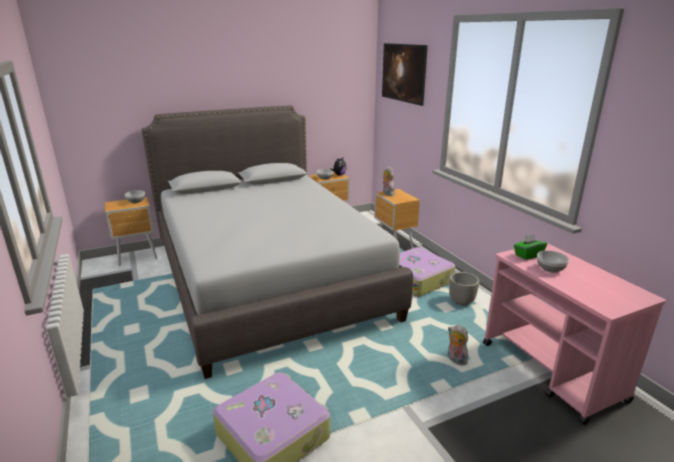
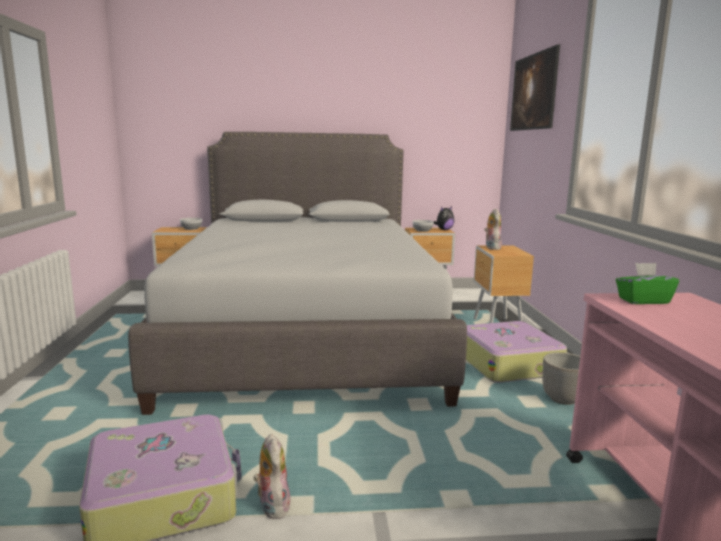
camera: 20 degrees right, 10 degrees down
plush toy [448,325,468,366] -> plush toy moved to [254,434,290,519]
bowl [537,251,569,273] -> none

